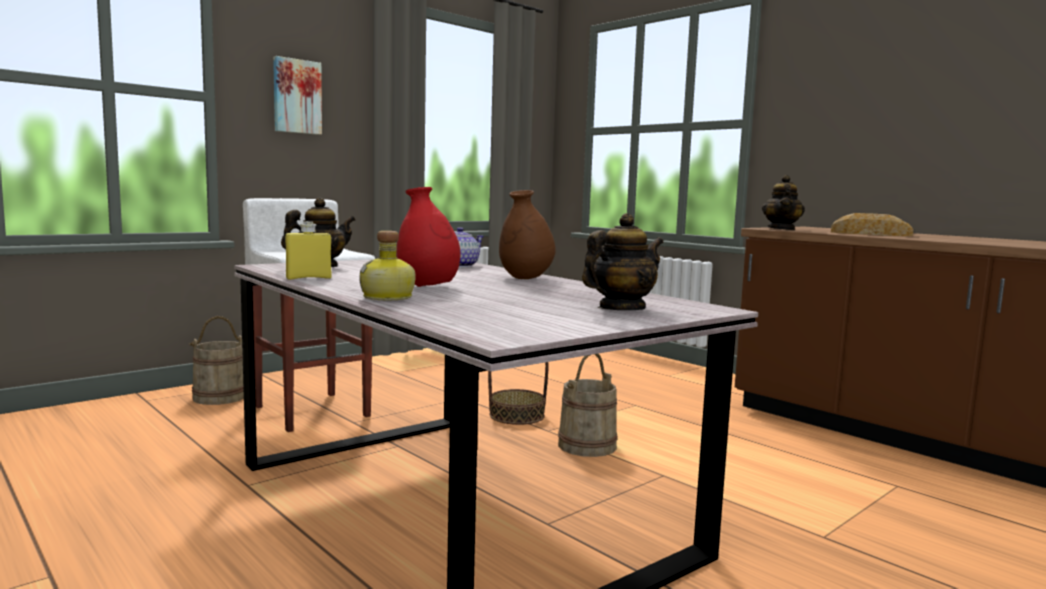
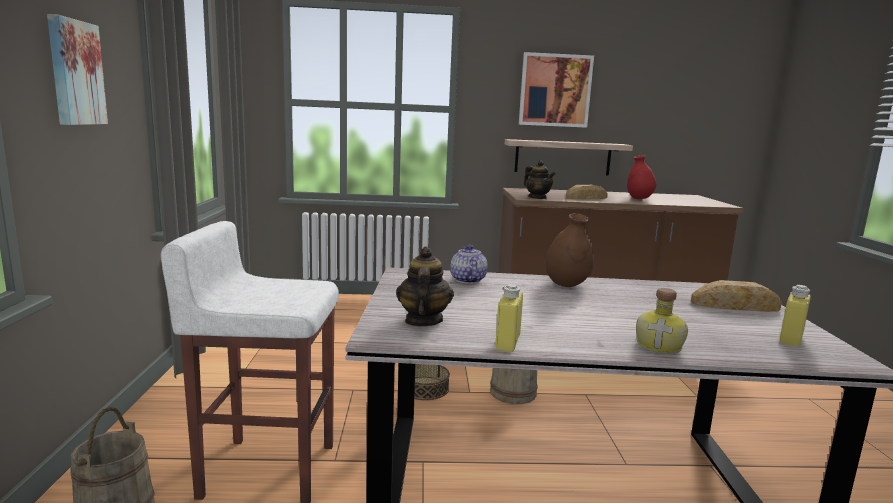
camera: 50 degrees left, 5 degrees up
red vase [396,187,461,287] -> red vase moved to [627,156,657,199]
teapot [582,213,663,310] -> bread [691,280,782,312]
none -> shelf [505,139,633,176]
none -> picture [519,52,594,128]
none -> yellow bottle [780,285,811,347]

